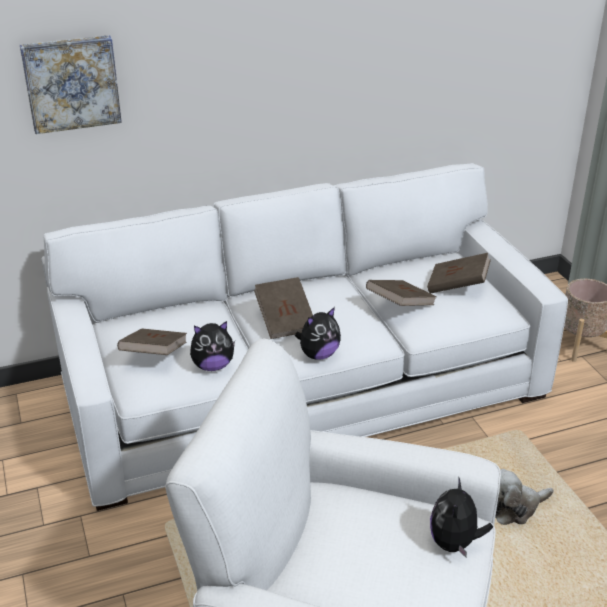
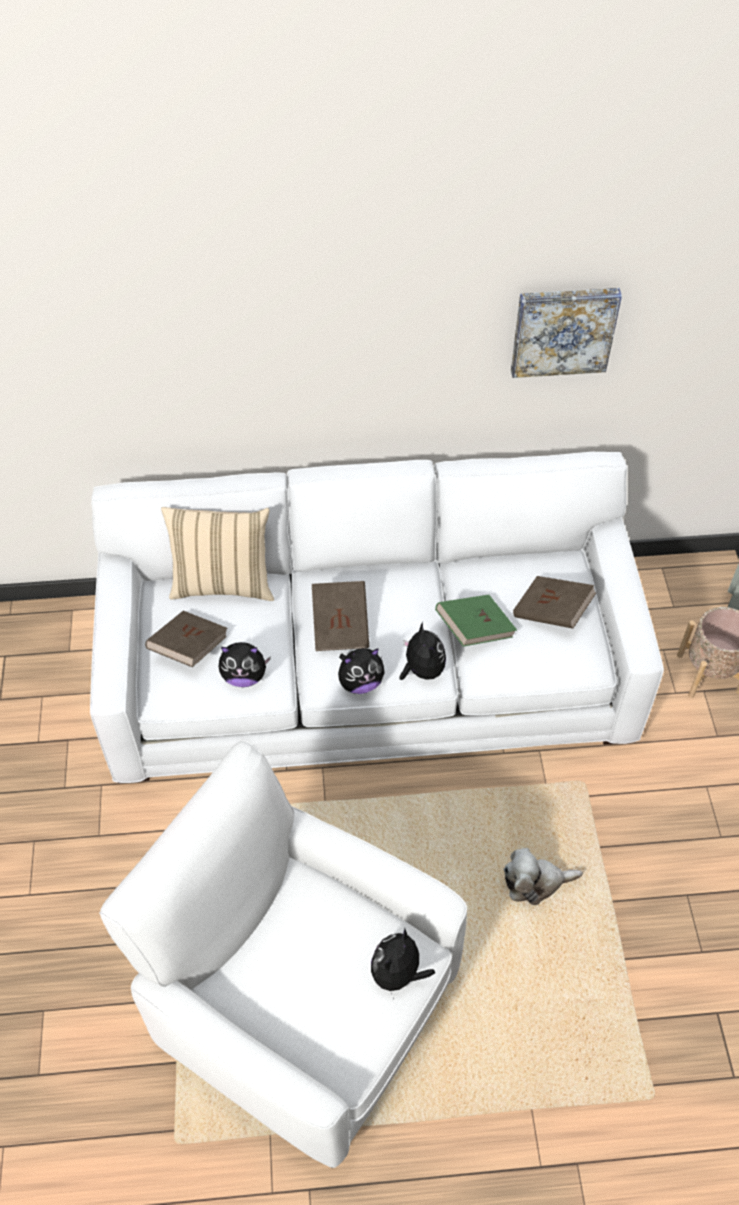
camera: 15 degrees right, 20 degrees up
picture [20,35,122,134] -> picture moved to [511,288,622,378]
brown book [366,280,437,306] -> green book [435,595,517,647]
none -> beige pillow [161,507,274,601]
none -> plush toy [399,622,446,680]

